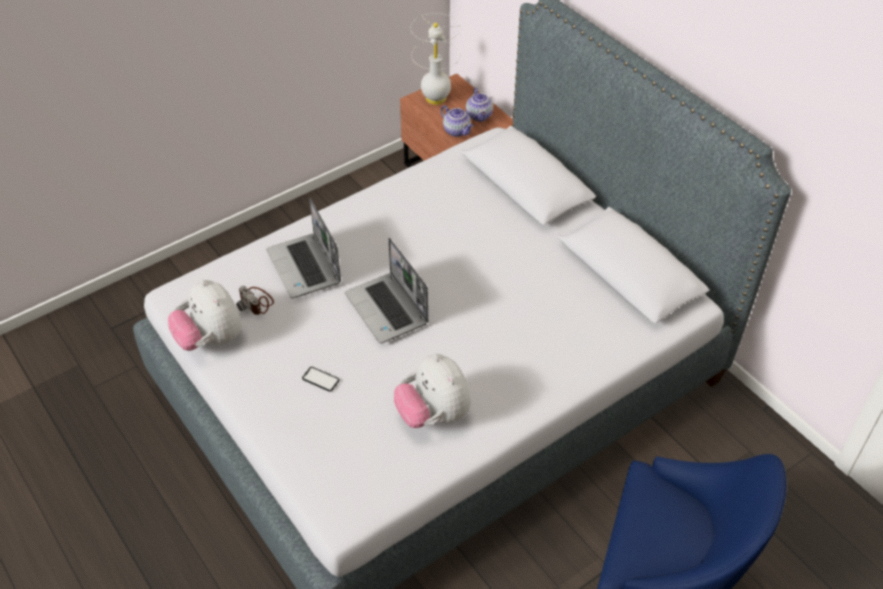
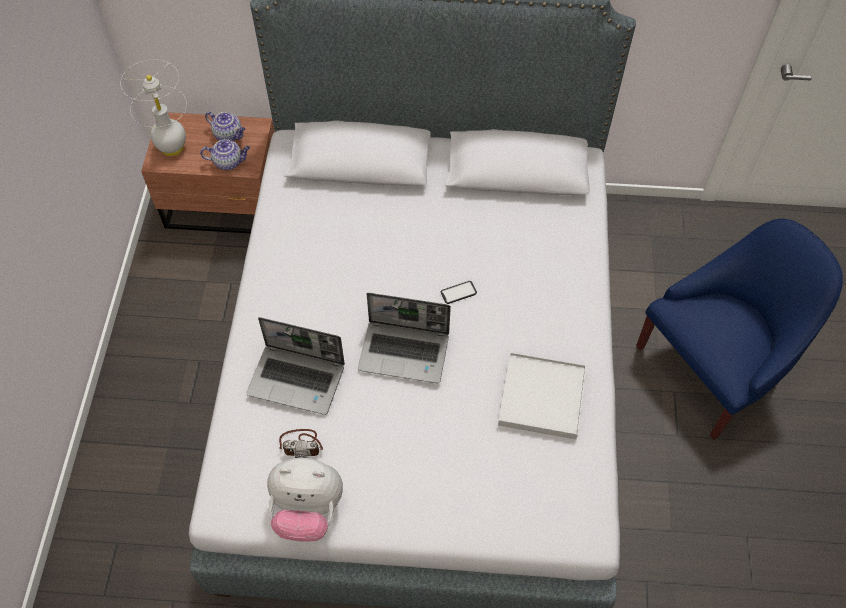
camera: 50 degrees left, 10 degrees up
phone [302,367,340,392] -> phone moved to [441,281,477,304]
plush toy [394,354,471,428] -> white tray [498,352,586,439]

